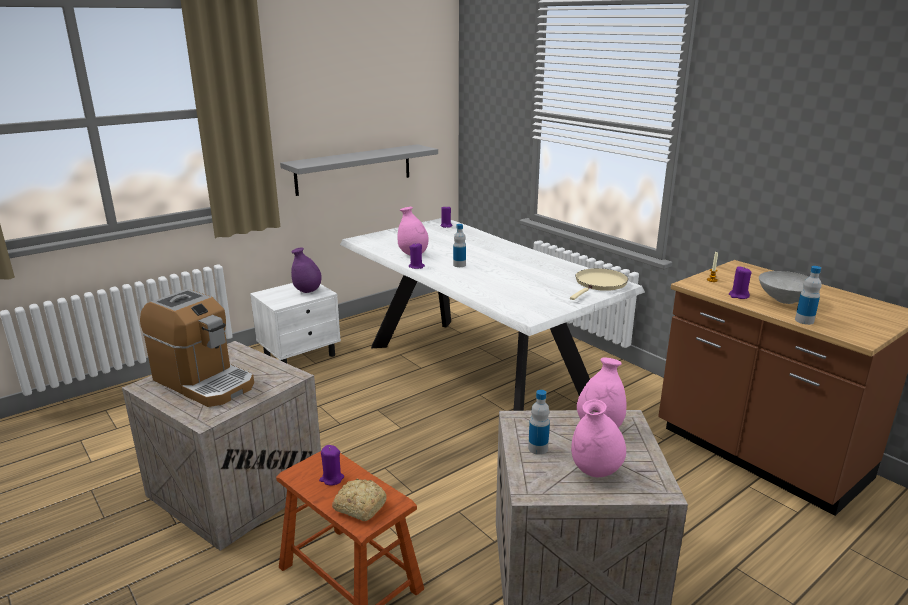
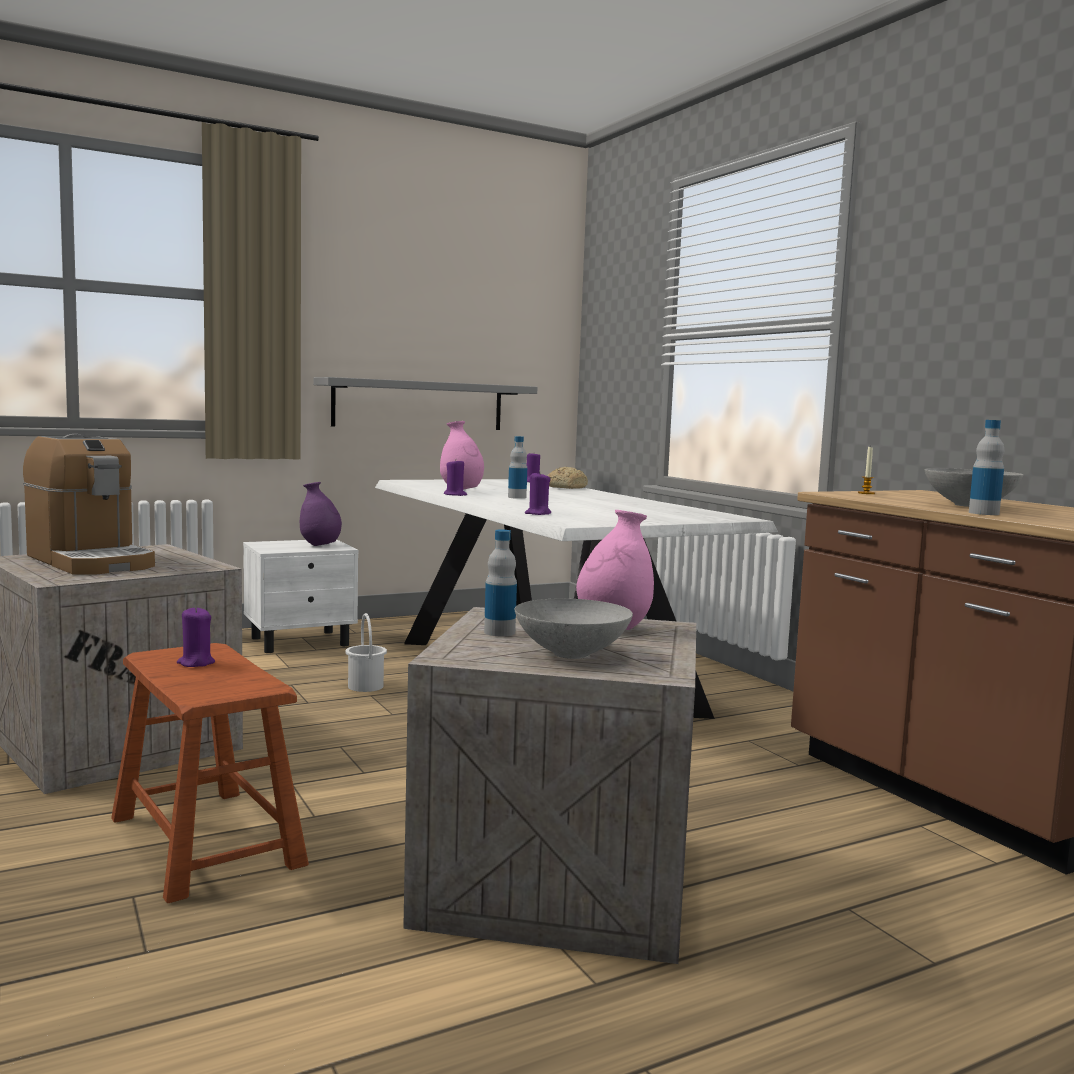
camera: 10 degrees right, 15 degrees down
bread [332,478,387,521] -> bread moved to [548,467,588,489]
beige frying pan [570,268,628,300] -> none
pink vase [571,400,626,477] -> grey bowl [515,598,633,659]
purple candle [729,266,752,299] -> purple candle moved to [525,471,551,515]
none -> white bucket [345,613,387,692]

